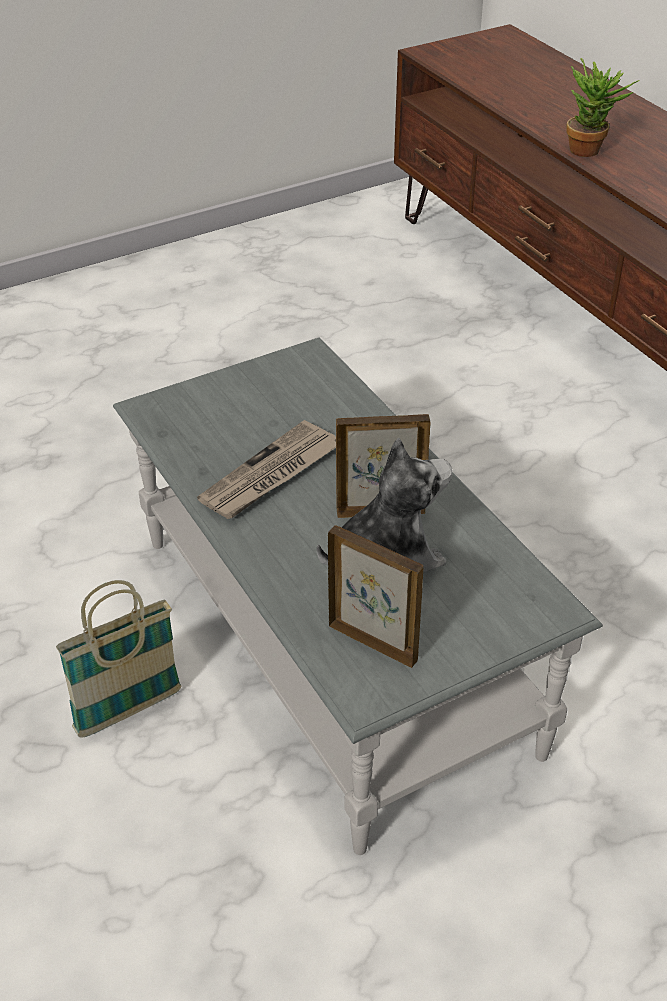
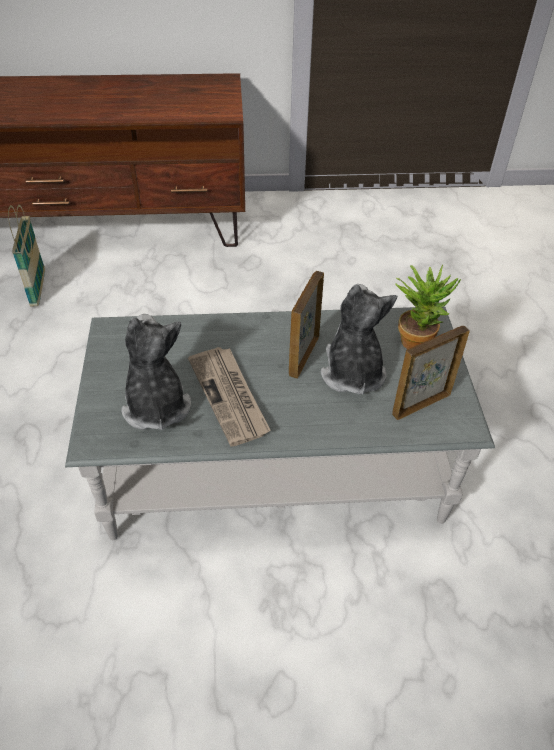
camera: 65 degrees left, 5 degrees up
basket [56,580,182,737] -> basket moved to [8,205,45,307]
potted plant [566,58,639,157] -> potted plant moved to [394,265,461,349]
none -> plush toy [121,314,191,430]

